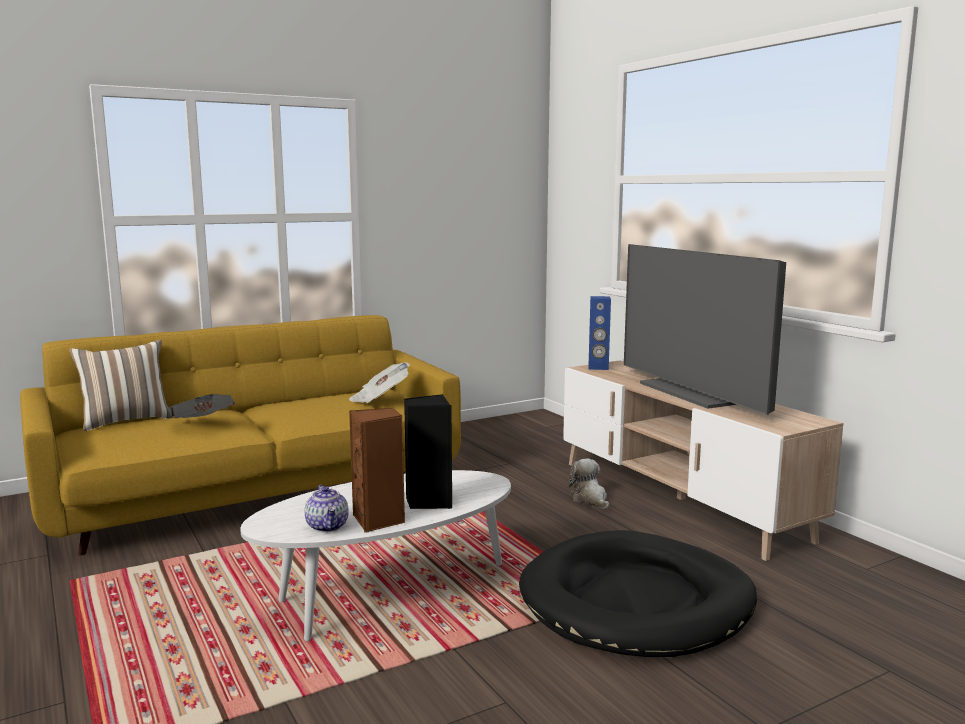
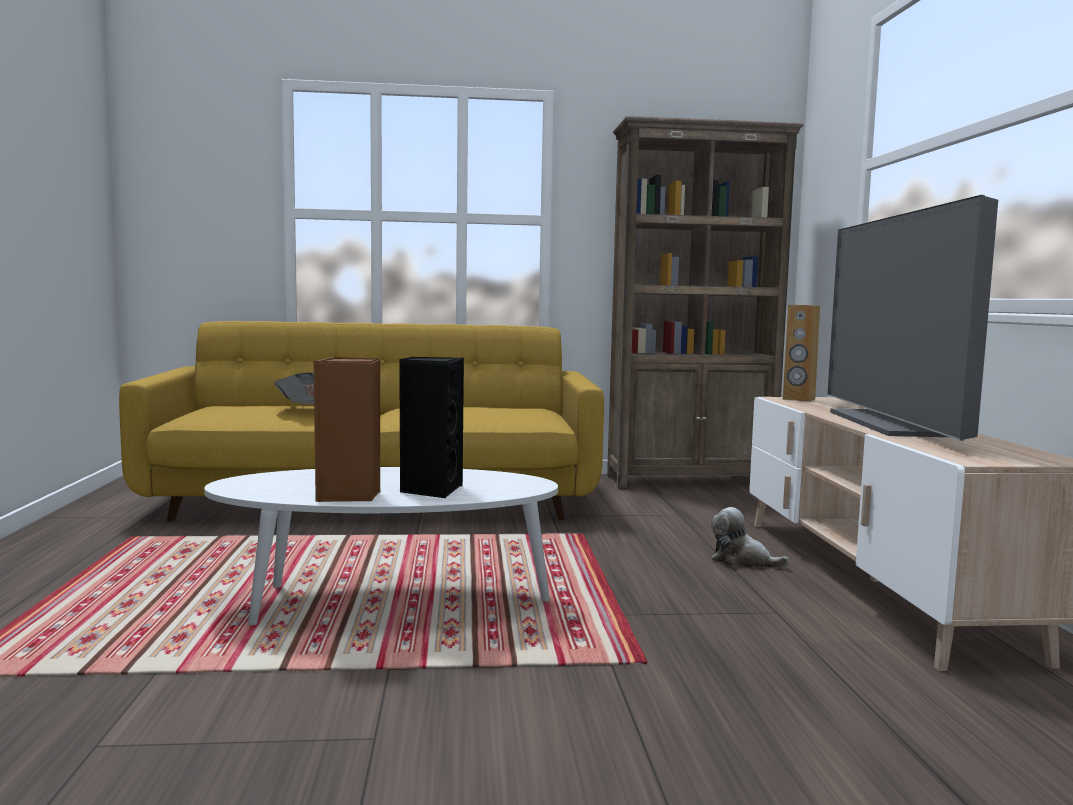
camera: 25 degrees right, 5 degrees down
pillow [69,340,173,431] -> none
teapot [304,485,349,532] -> none
newspaper [349,362,410,403] -> none
black dog bed [519,530,757,657] -> none
plush toy [569,459,610,509] -> plush toy turned 60 degrees counterclockwise [711,507,789,568]
blue speaker [589,296,611,370] -> brown speaker [783,305,820,402]
none -> brown bookcase [607,116,804,489]

